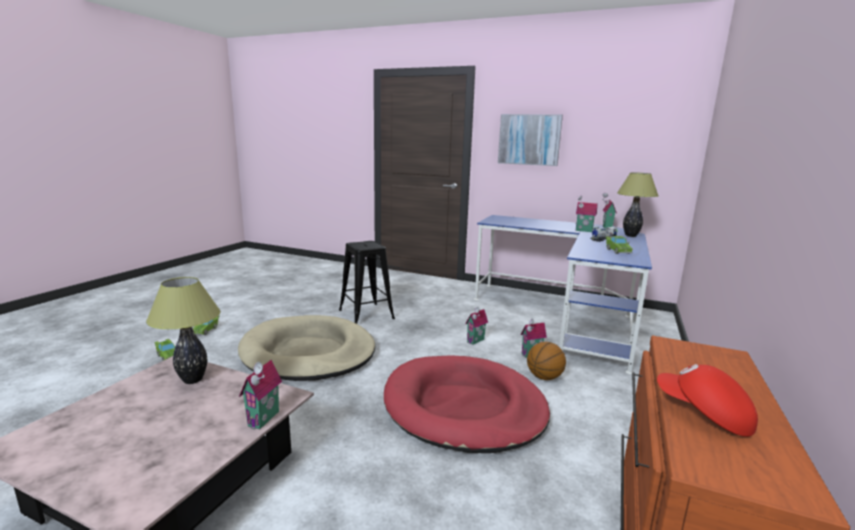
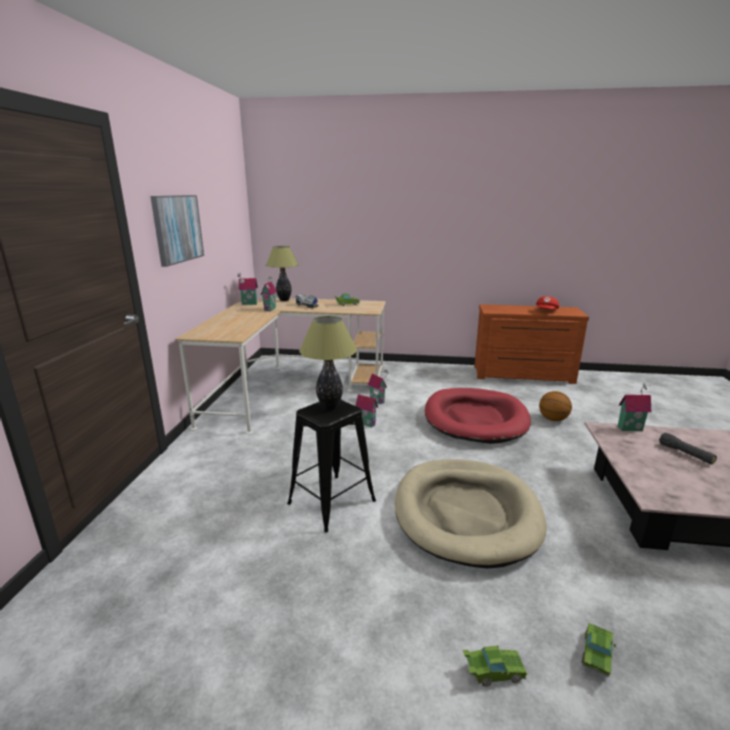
camera: 105 degrees left, 5 degrees up
table lamp [146,277,221,384] -> table lamp moved to [299,316,357,410]
blue desk [474,215,652,375] -> beige desk [175,298,386,434]
basketball [527,342,566,380] -> basketball moved to [539,391,572,421]
none -> black flashlight [659,433,717,464]

